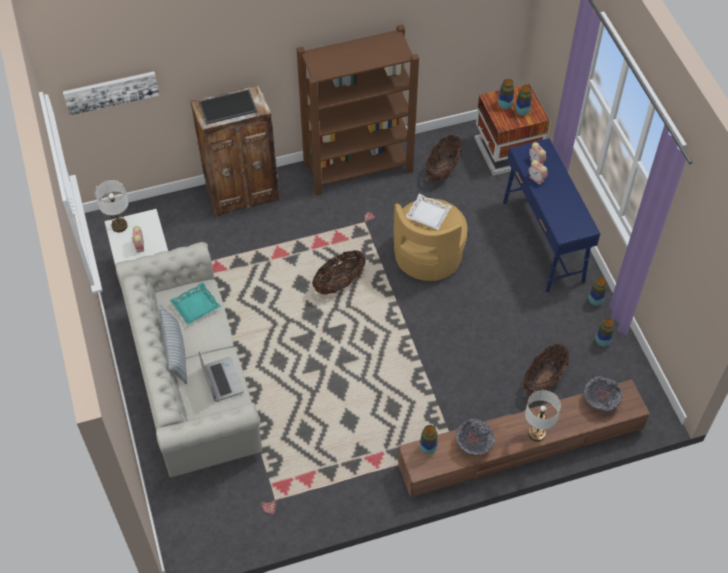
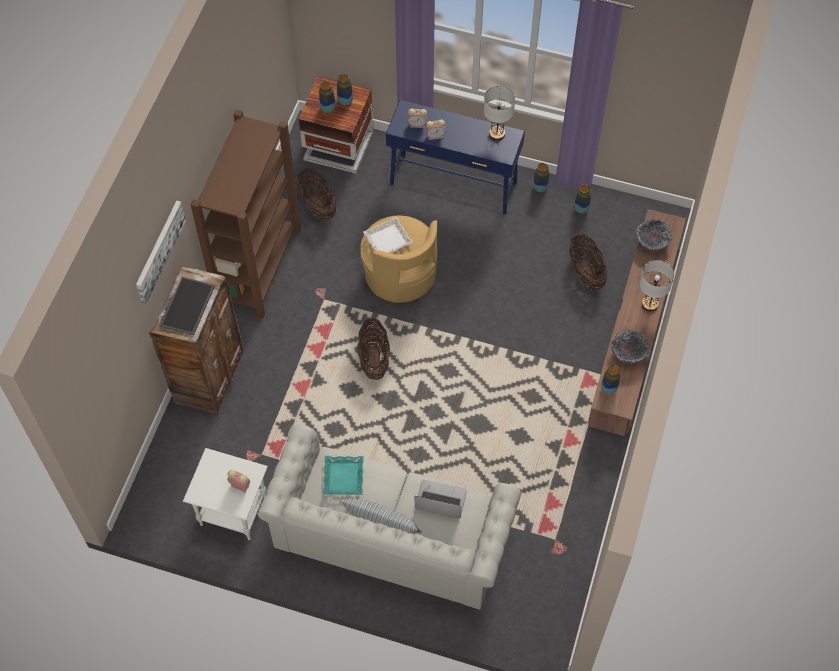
camera: 55 degrees left, 5 degrees up
picture [63,71,159,116] -> picture moved to [136,201,186,304]
table lamp [95,179,129,232] -> table lamp moved to [484,86,515,141]

